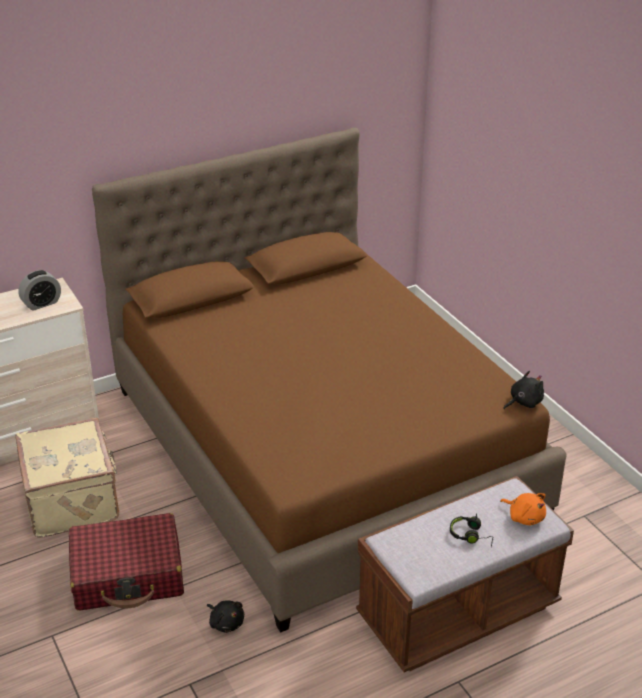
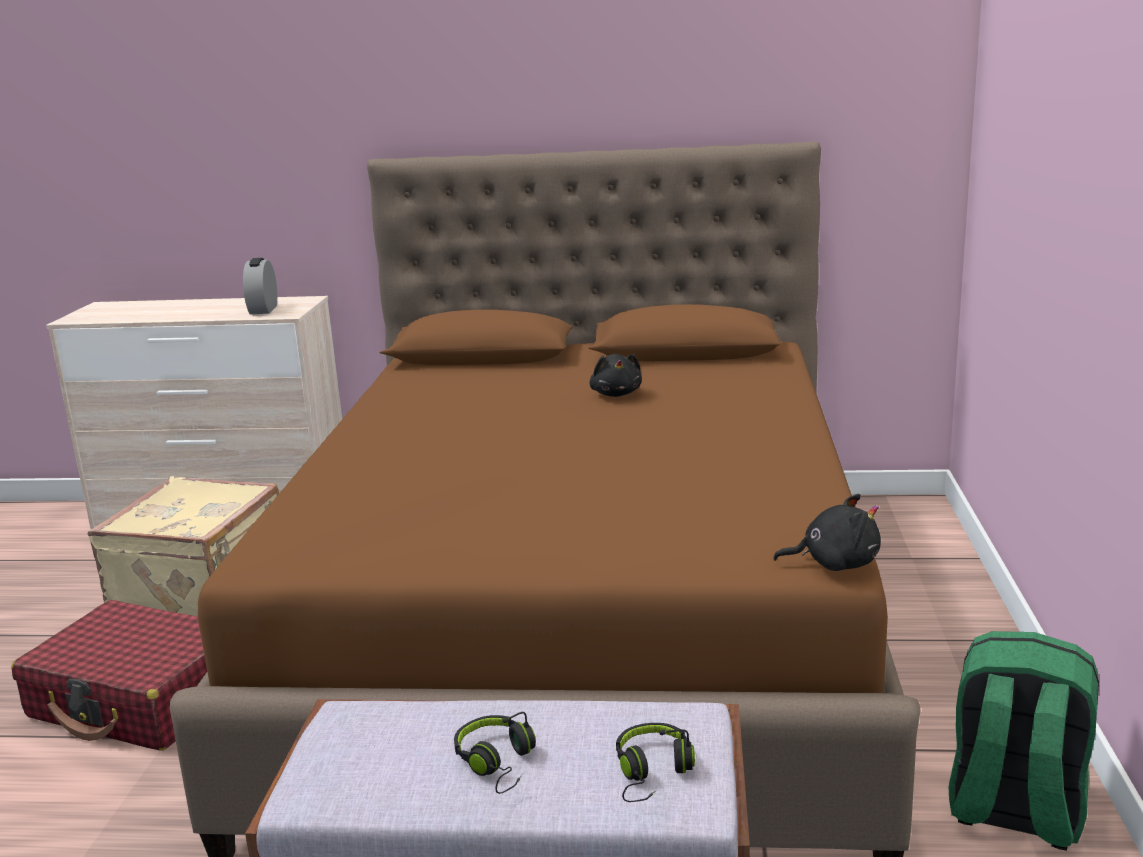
camera: 35 degrees right, 15 degrees down
alarm clock [18,270,61,311] -> alarm clock turned 90 degrees clockwise [243,258,277,315]
black plush toy [207,600,244,633] -> black plush toy moved to [589,354,642,397]
orange plush toy [501,493,546,525] -> black headphones [616,723,695,802]
none -> green backpack [948,631,1099,850]

